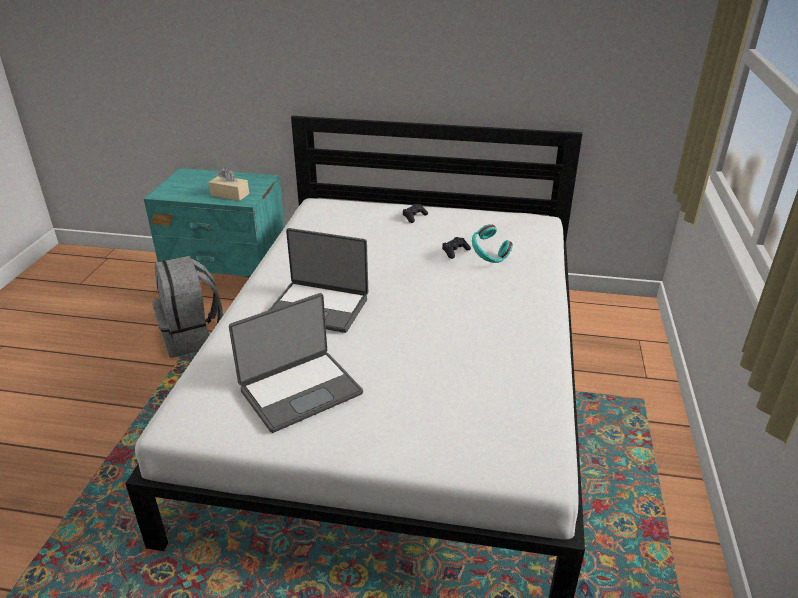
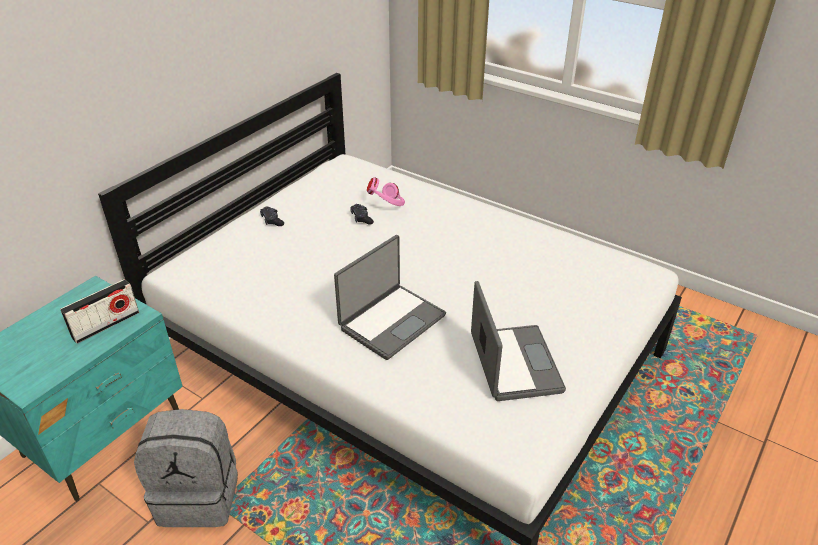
camera: 65 degrees left, 5 degrees up
beige tissue box [208,168,249,201] -> radio [60,279,139,344]
turquoise headphones [472,224,513,263] -> pink headphones [367,177,405,206]

